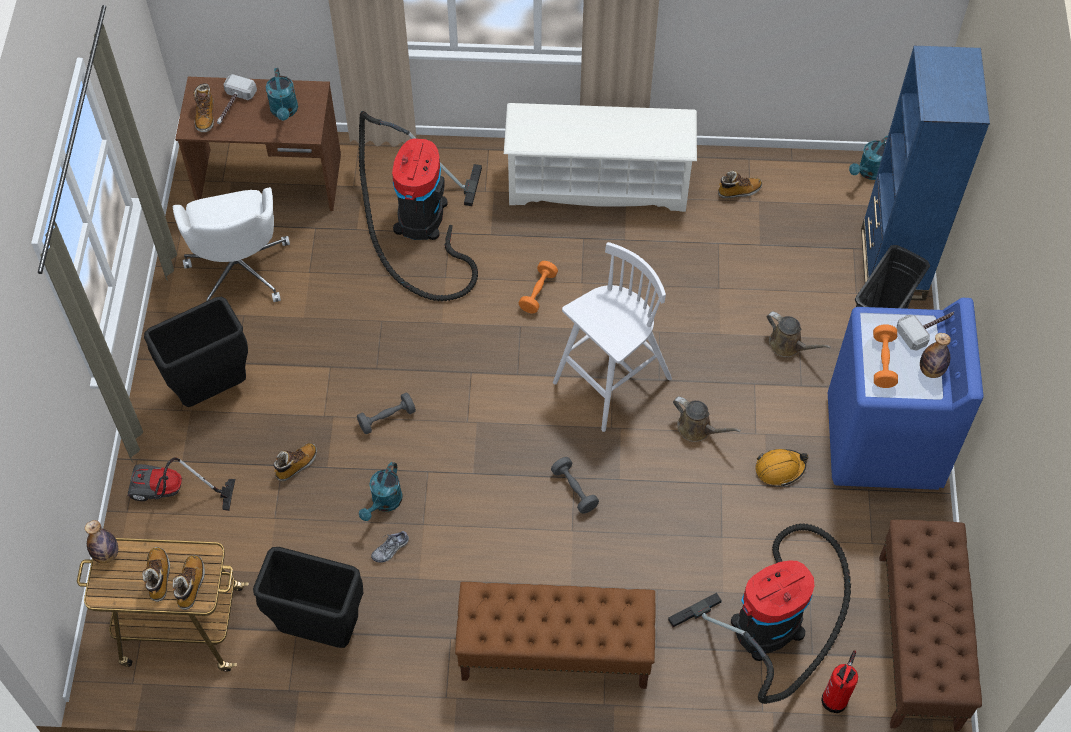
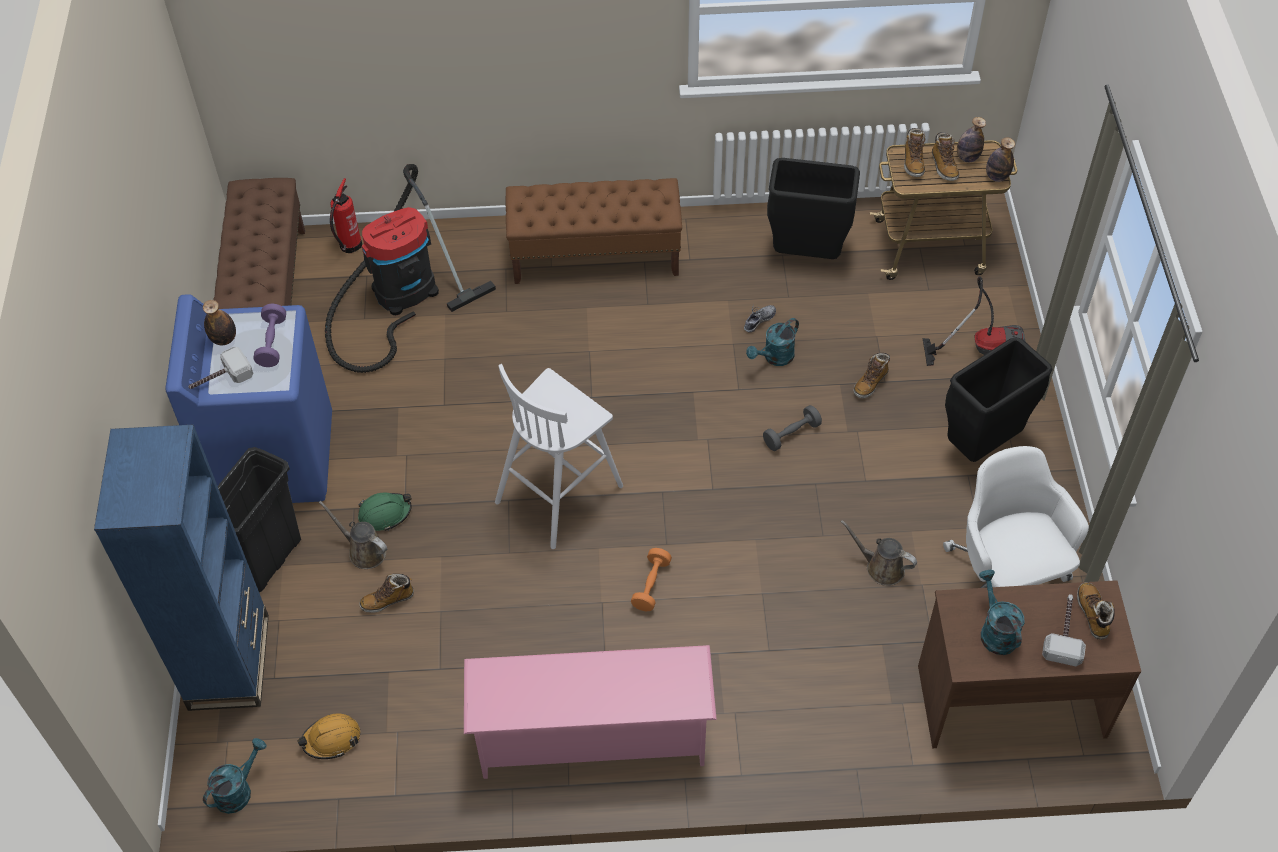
camera: 175 degrees right, 5 degrees down
vacuum cleaner [359,111,482,301] -> none
turquoise watering can [359,462,403,521] -> turquoise watering can turned 150 degrees counterclockwise [746,318,799,366]
white shoe rack [504,103,697,212] -> pink shoe rack [464,645,717,779]
grey dumbbell [551,457,599,514] -> none
brown watering can [673,397,741,442] -> brown watering can moved to [840,520,917,586]
boot [718,171,762,198] -> boot moved to [359,574,414,613]
orange hard hat [756,449,808,486] -> orange hard hat moved to [297,714,360,759]
orange dumbbell [873,324,898,388] -> purple dumbbell [254,304,286,367]
none -> green hard hat [358,493,412,531]
none -> bottle [957,117,986,162]

